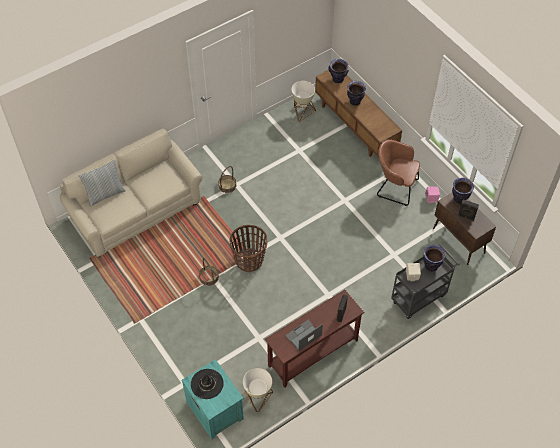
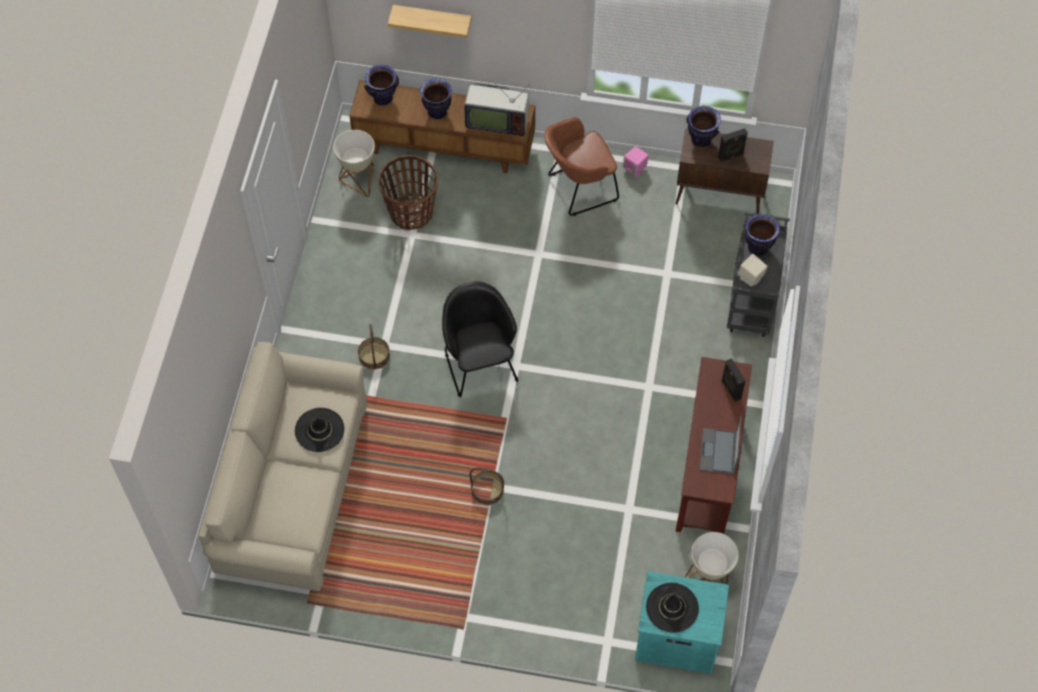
camera: 45 degrees left, 5 degrees up
pillow [79,160,126,207] -> none
basket [229,225,267,272] -> basket moved to [378,155,438,230]
none -> black hat [295,408,344,452]
none -> shelf [388,5,472,38]
none -> black armchair [442,281,518,397]
none -> television [464,79,529,137]

